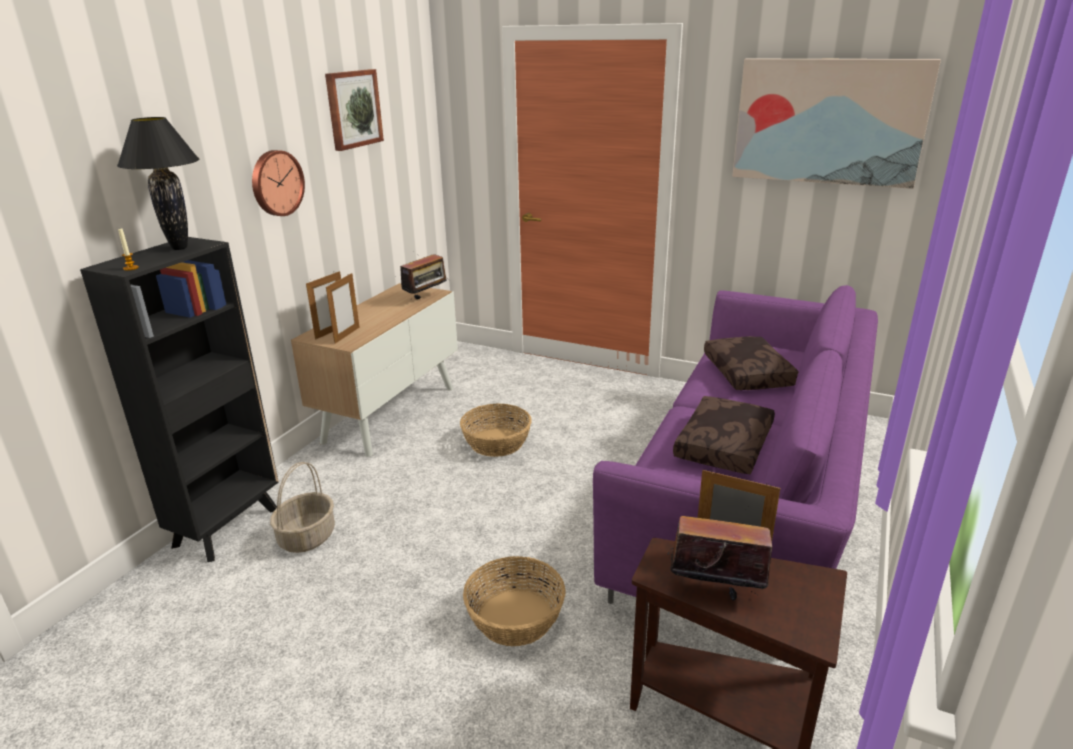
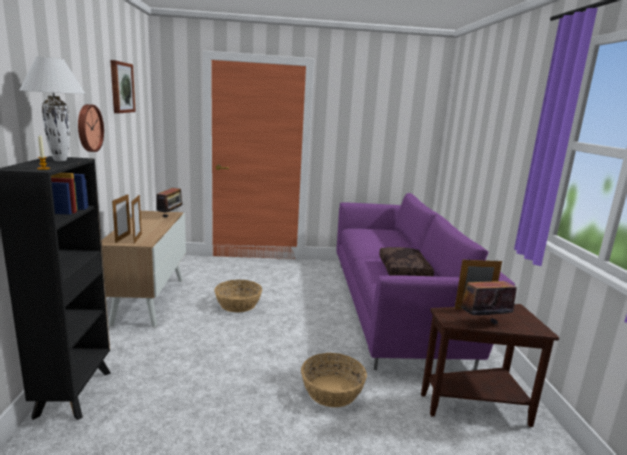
camera: 30 degrees left, 10 degrees down
black table lamp [117,117,199,250] -> white table lamp [19,57,86,161]
basket [270,462,335,553] -> none
brown pillow [704,336,798,390] -> none
picture [732,59,941,189] -> none

